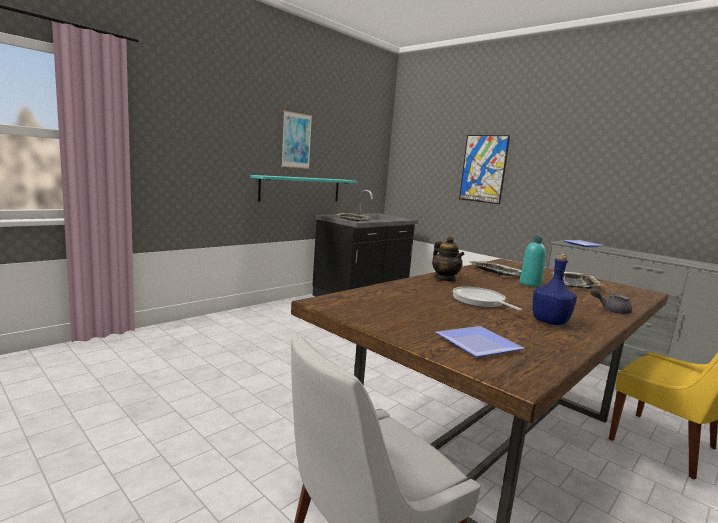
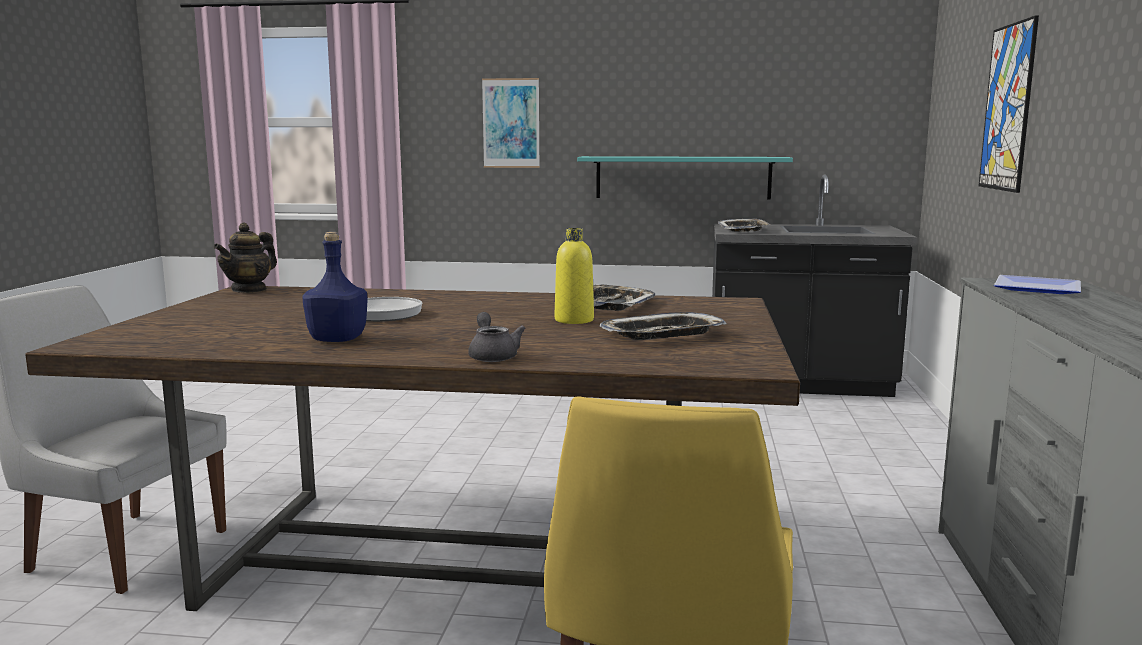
camera: 55 degrees right, 0 degrees up
picture [281,110,312,169] -> picture moved to [482,78,540,168]
teapot [432,236,465,282] -> teapot moved to [214,222,277,293]
plate [435,326,524,357] -> none
turquoise bottle [520,236,546,286] -> yellow bottle [555,228,594,324]

